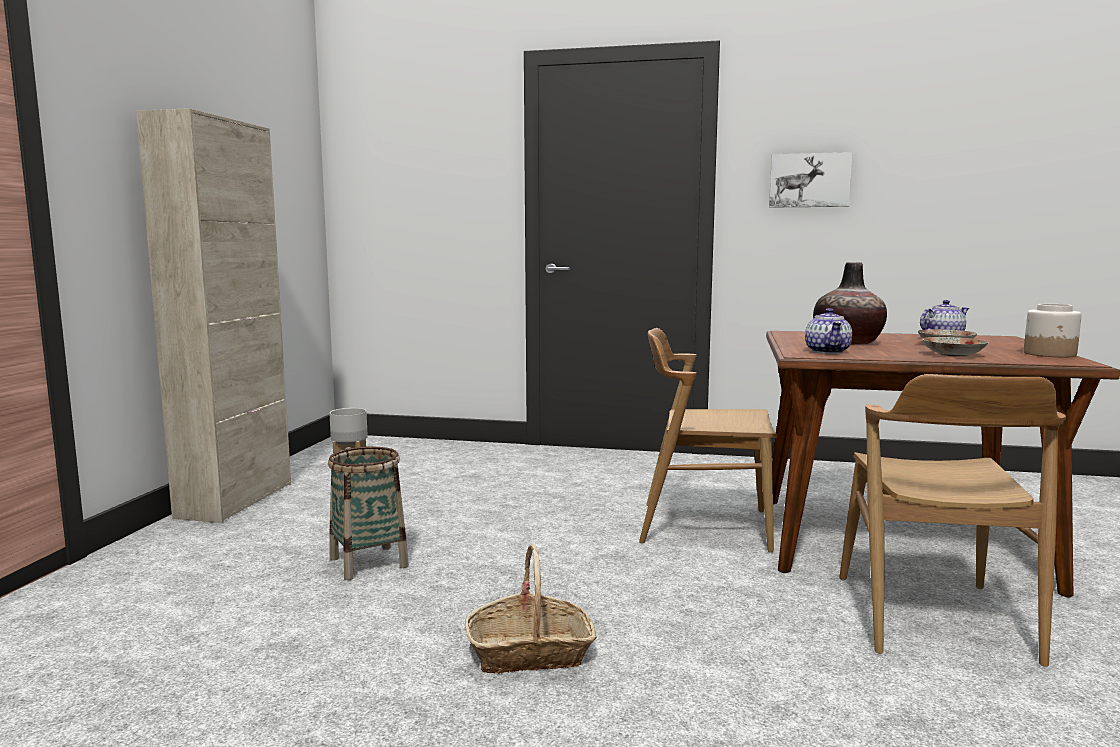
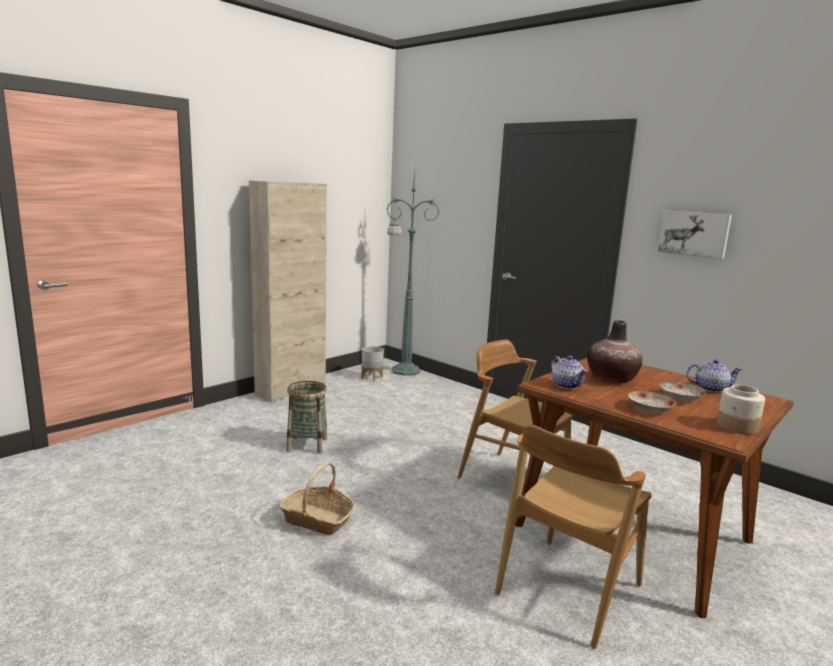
camera: 30 degrees right, 5 degrees up
teapot [805,308,852,354] -> teapot turned 60 degrees counterclockwise [551,355,588,389]
none -> green floor lamp [387,170,440,376]

